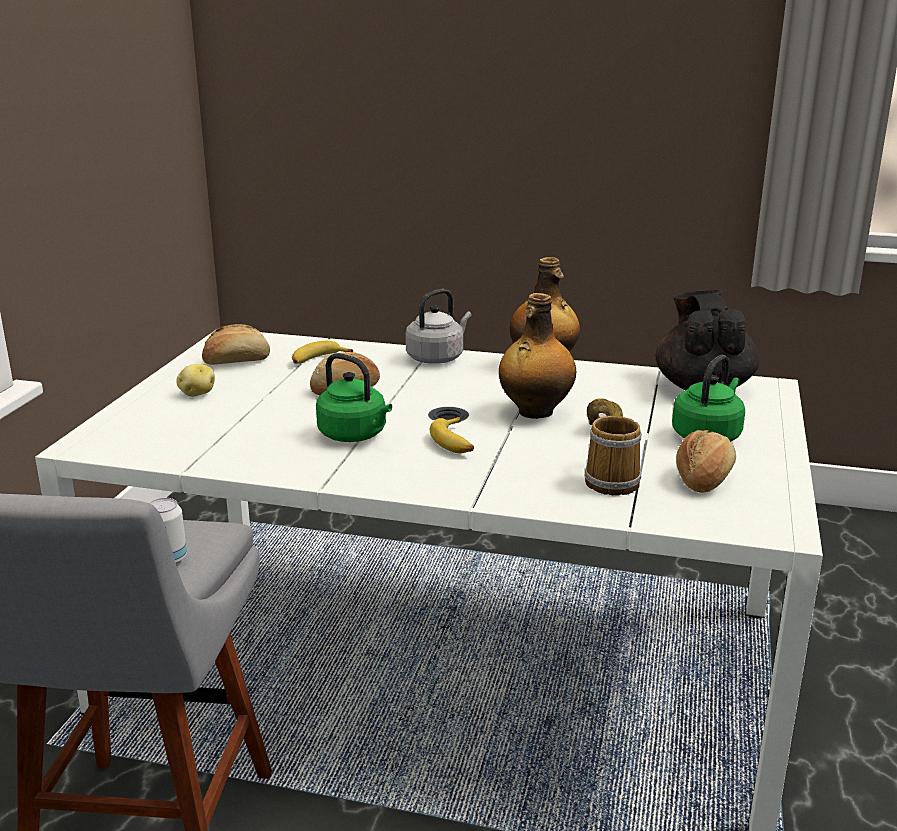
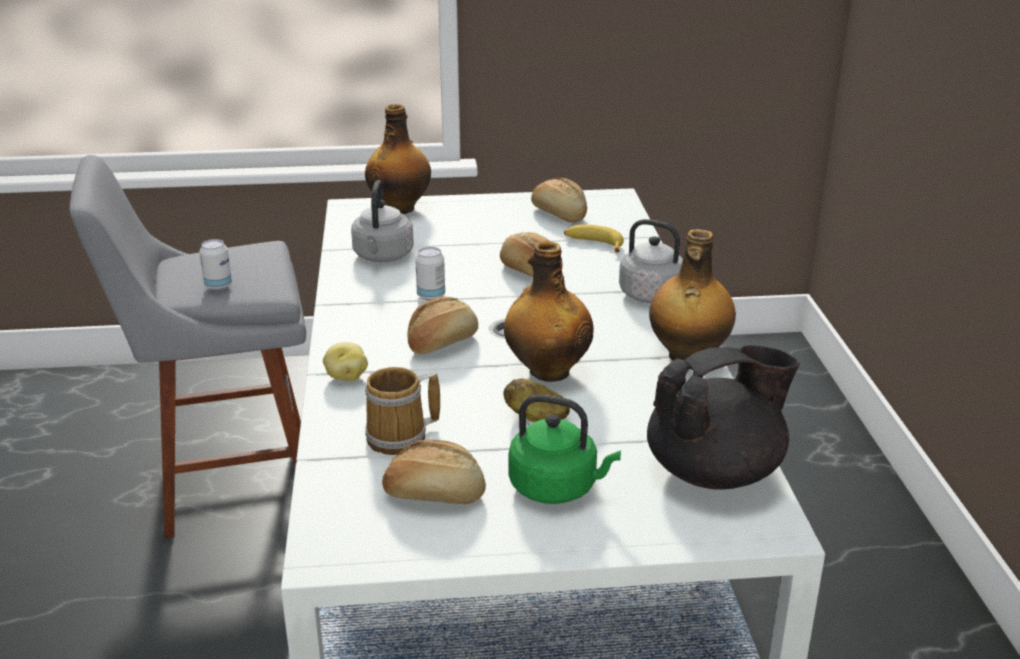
camera: 70 degrees right, 5 degrees up
potato [176,364,215,397] -> potato moved to [323,342,368,382]
green kettle [316,353,392,442] -> can [415,247,445,301]
banana [430,417,474,453] -> bread [407,296,478,354]
none -> grey kettle [351,180,414,262]
none -> bottle [365,104,431,214]

